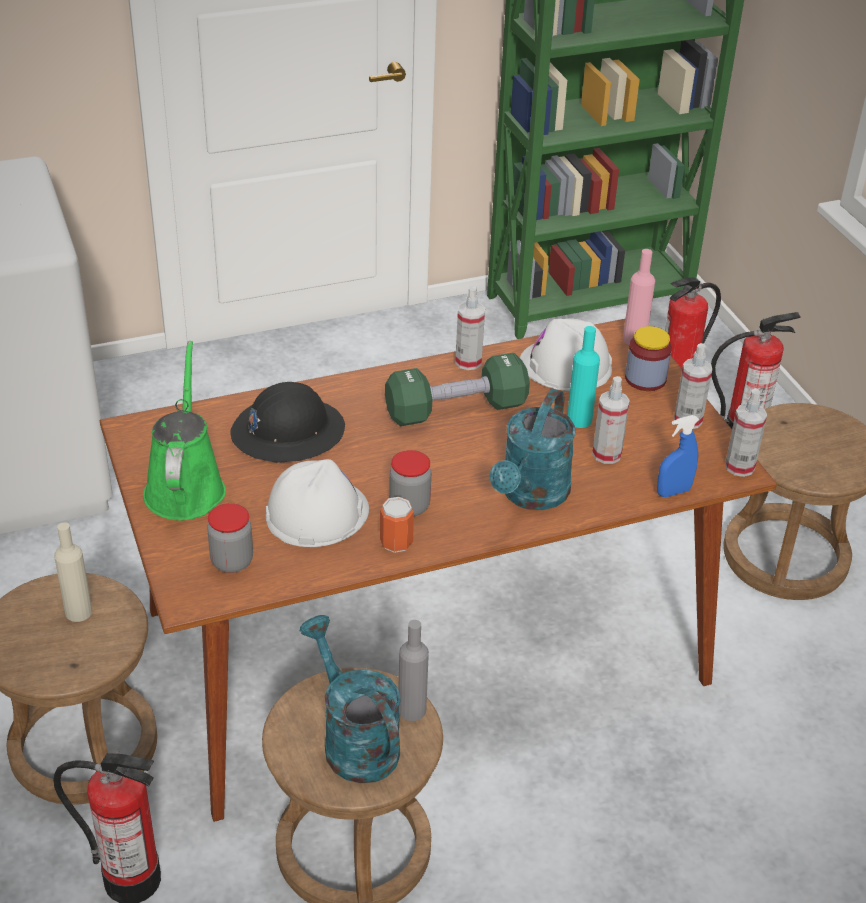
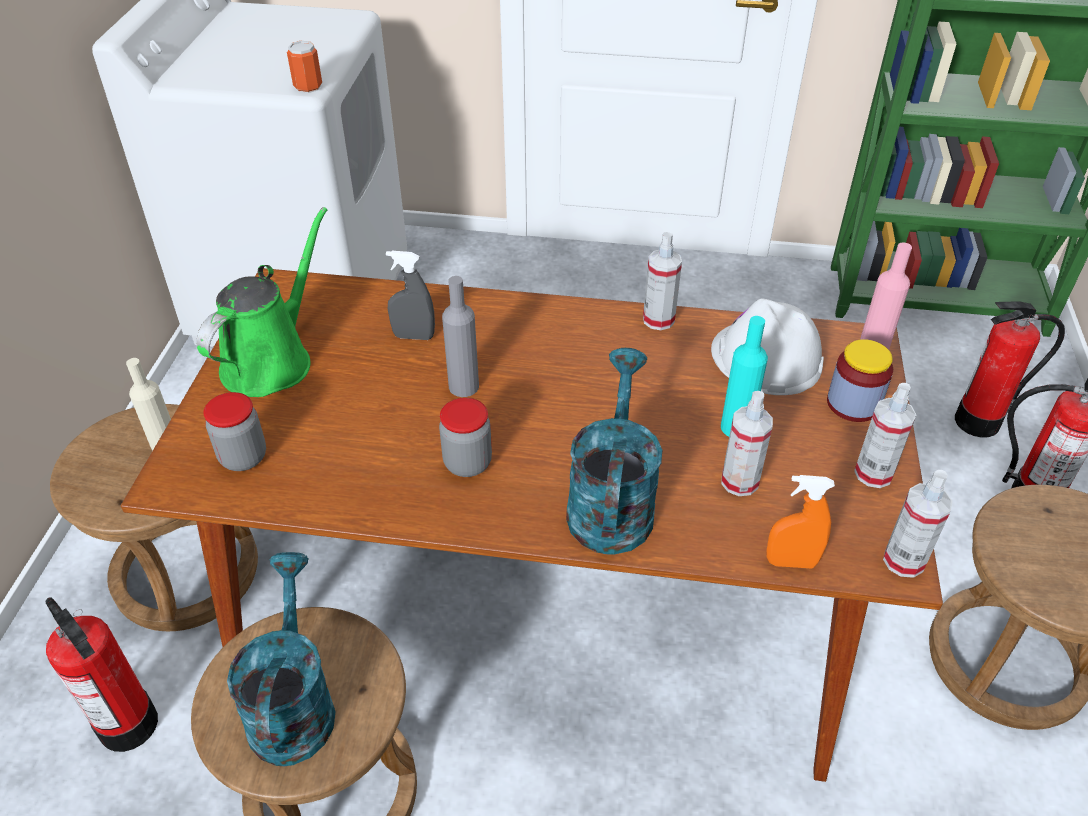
camera: 30 degrees right, 5 degrees up
black hard hat [230,382,345,463] -> grey spray bottle [386,251,435,340]
white hard hat [266,459,369,547] -> none
can [380,497,414,553] -> can moved to [287,41,322,93]
green dumbbell [385,353,530,426] -> none
grey bottle [399,620,429,721] -> grey bottle moved to [442,276,479,397]
turquoise watering can [490,389,575,510] -> turquoise watering can turned 135 degrees clockwise [566,348,662,555]
blue spray bottle [657,415,699,497] -> orange spray bottle [766,475,835,569]

